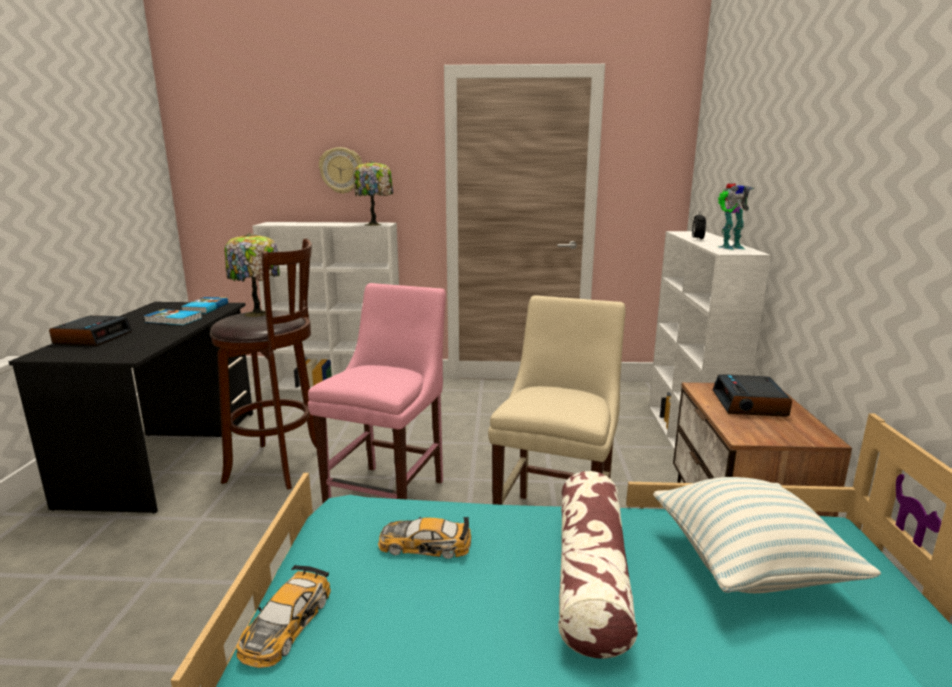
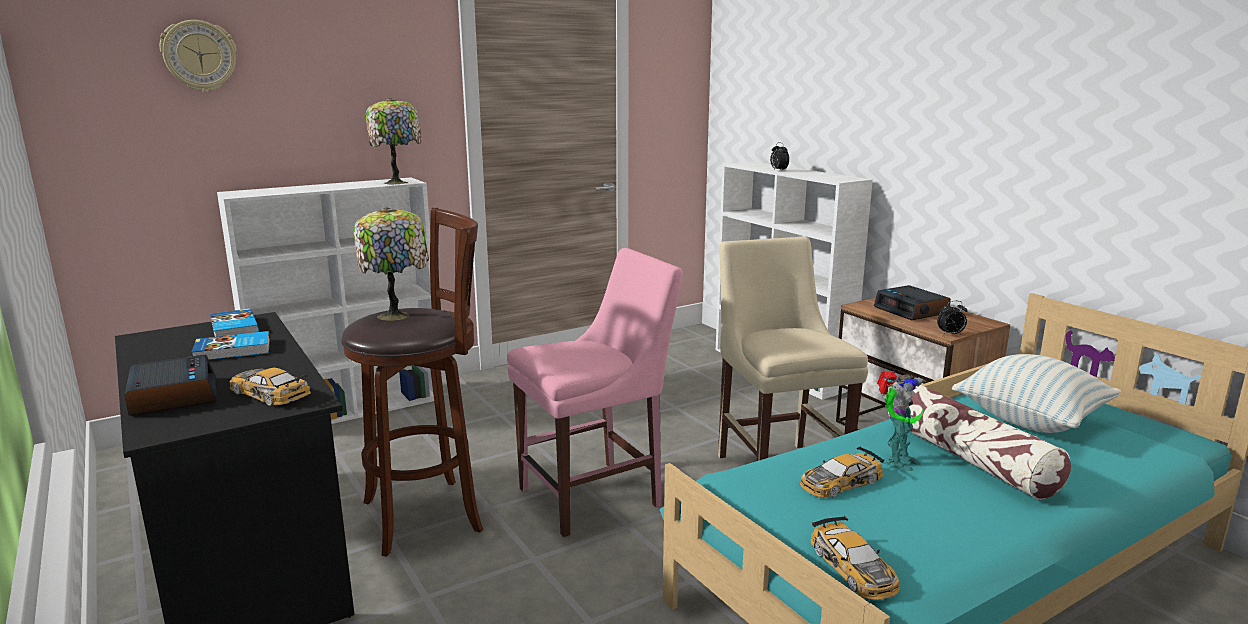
camera: 35 degrees left, 0 degrees up
pink chair [308,283,446,503] -> pink chair turned 75 degrees clockwise [507,248,683,537]
wall clock [319,147,363,194] -> wall clock moved to [160,20,237,92]
toy robot [718,183,754,250] -> toy robot moved to [877,371,924,471]
none -> toy car [230,368,311,406]
none -> alarm clock [937,301,968,335]

